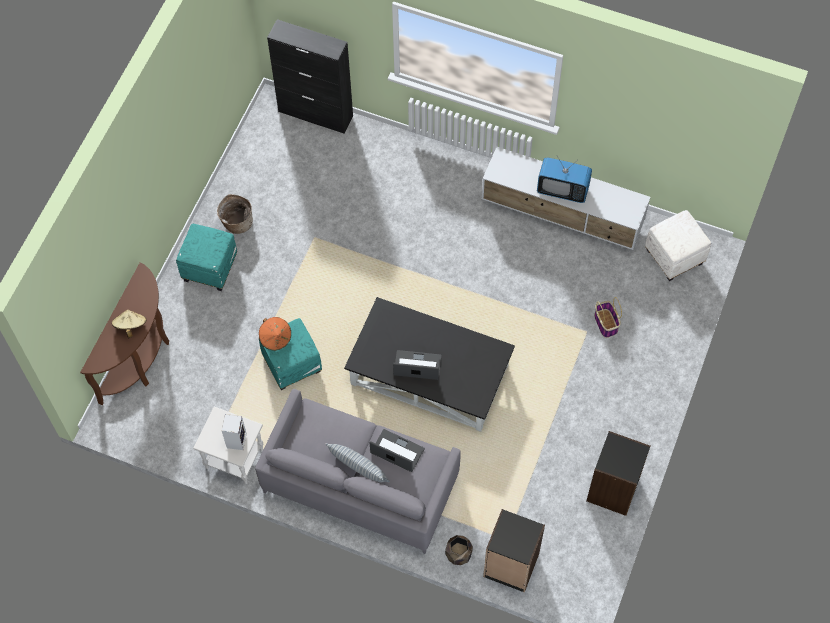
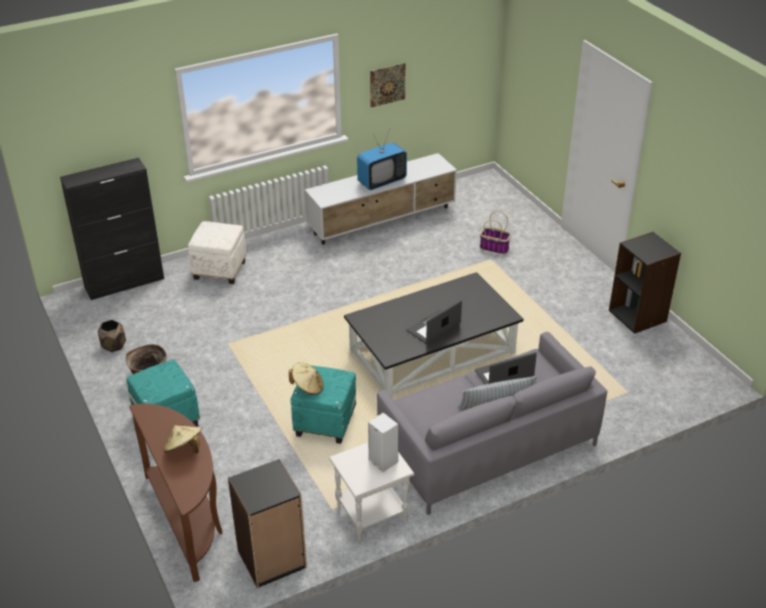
camera: 50 degrees left, 25 degrees down
orange hat [259,317,291,351] -> beige hat [289,362,324,395]
brown planter [445,535,473,565] -> brown planter moved to [97,320,126,352]
black bookcase [483,509,545,593] -> black bookcase moved to [228,459,307,588]
white ottoman [645,210,711,281] -> white ottoman moved to [188,221,247,284]
none -> picture [370,63,405,107]

